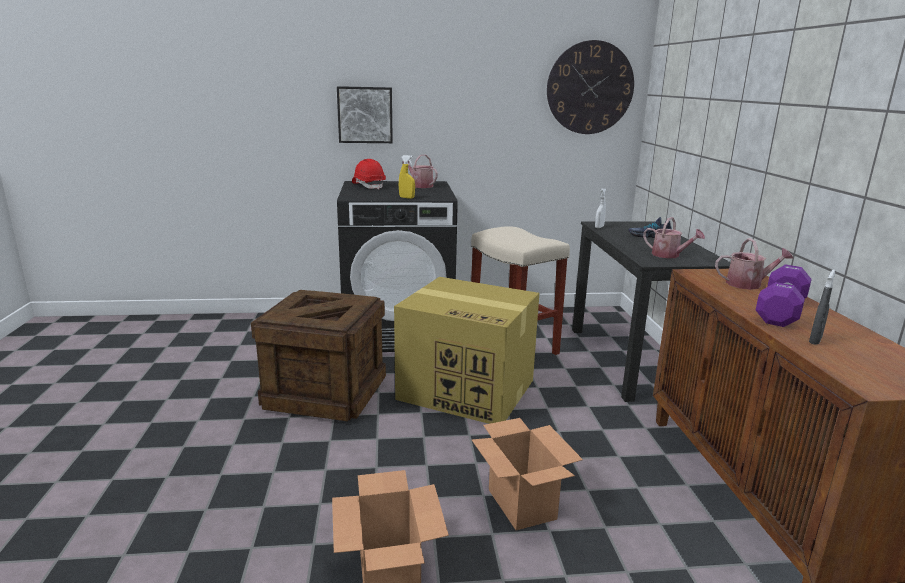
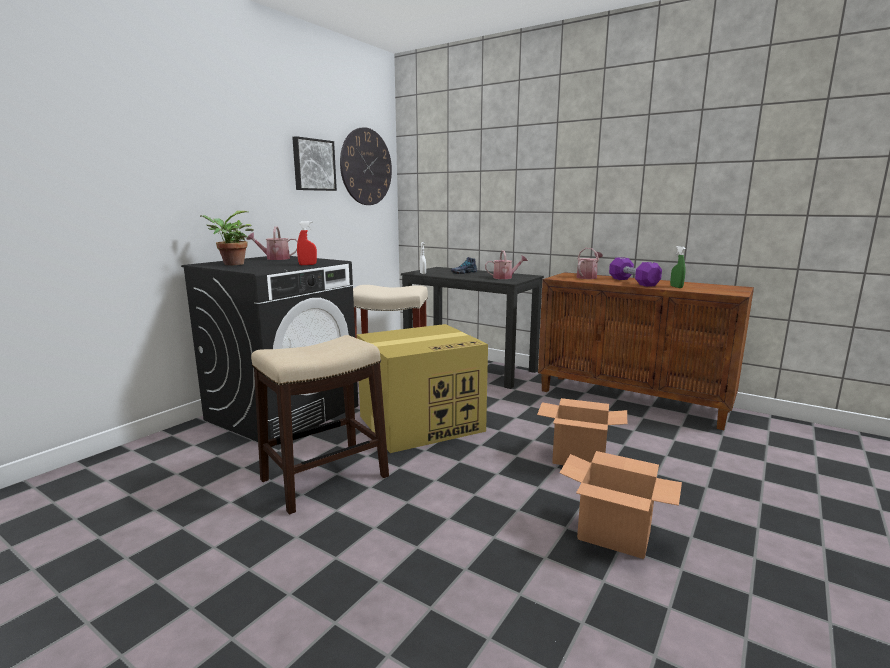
camera: 50 degrees left, 5 degrees down
crate [251,290,386,421] -> stool [251,335,389,514]
picture [337,86,393,143] -> picture moved to [292,136,337,191]
red hard hat [352,159,386,190] -> potted plant [200,211,254,265]
yellow spray bottle [399,155,415,199] -> red spray bottle [297,221,317,265]
grey spray bottle [809,269,835,345] -> green spray bottle [670,246,685,288]

